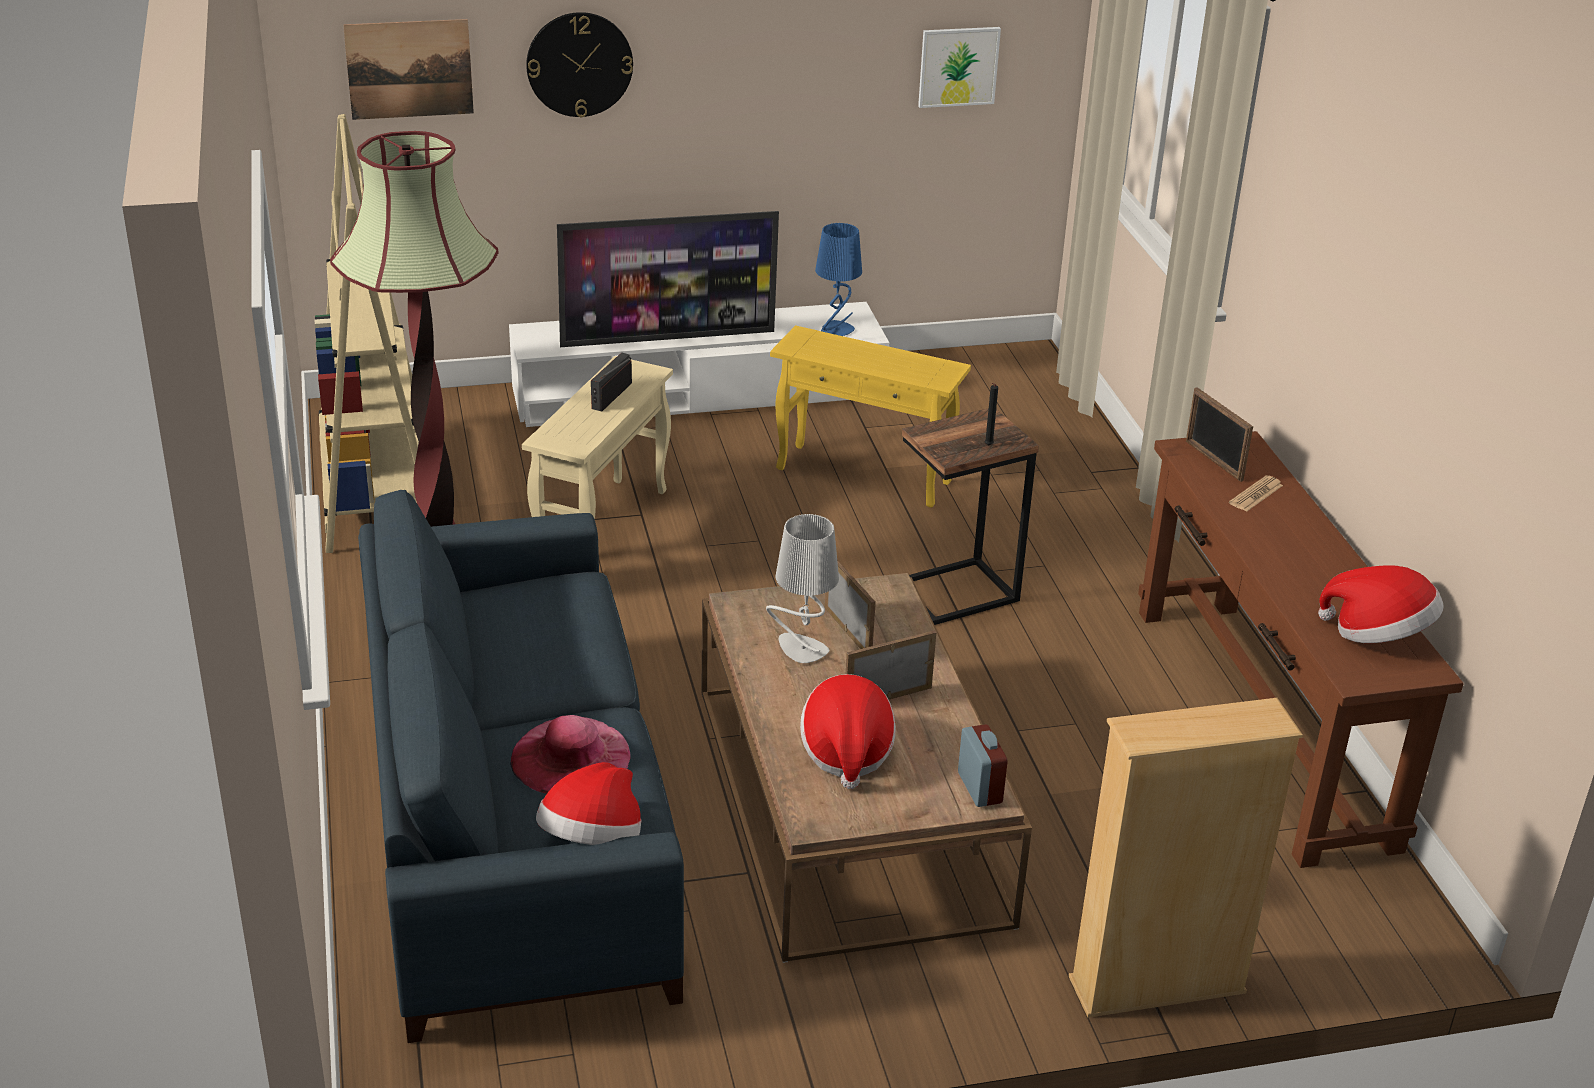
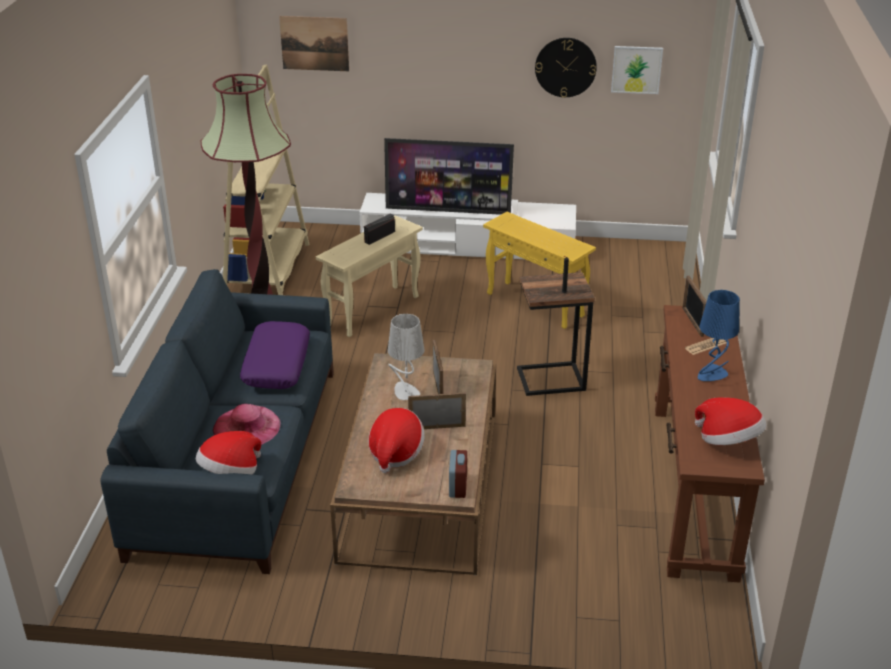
camera: 20 degrees right, 0 degrees up
wall clock [526,12,633,117] -> wall clock moved to [535,38,597,98]
blue table lamp [815,223,862,336] -> blue table lamp moved to [698,290,740,381]
beige bookcase [1069,698,1303,1018] -> none
none -> purple pillow [240,321,310,389]

